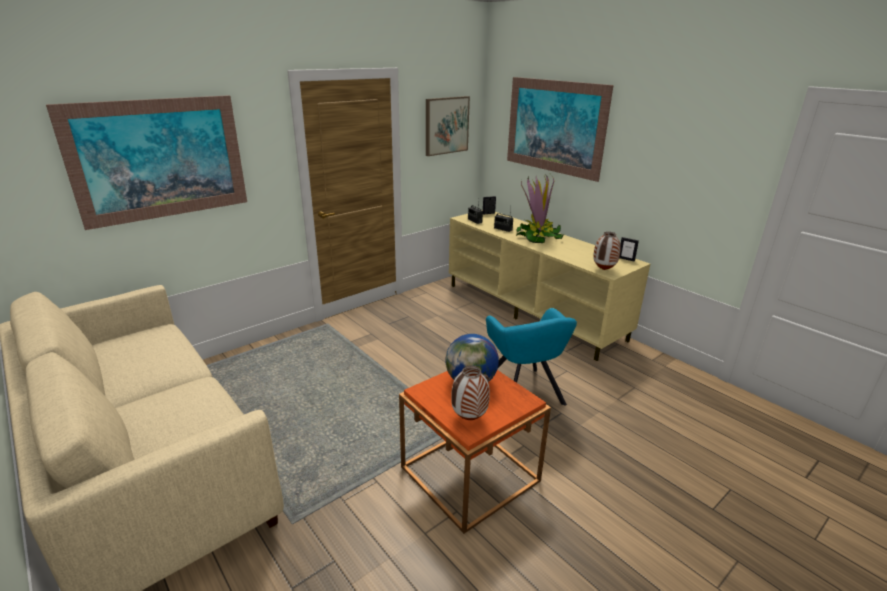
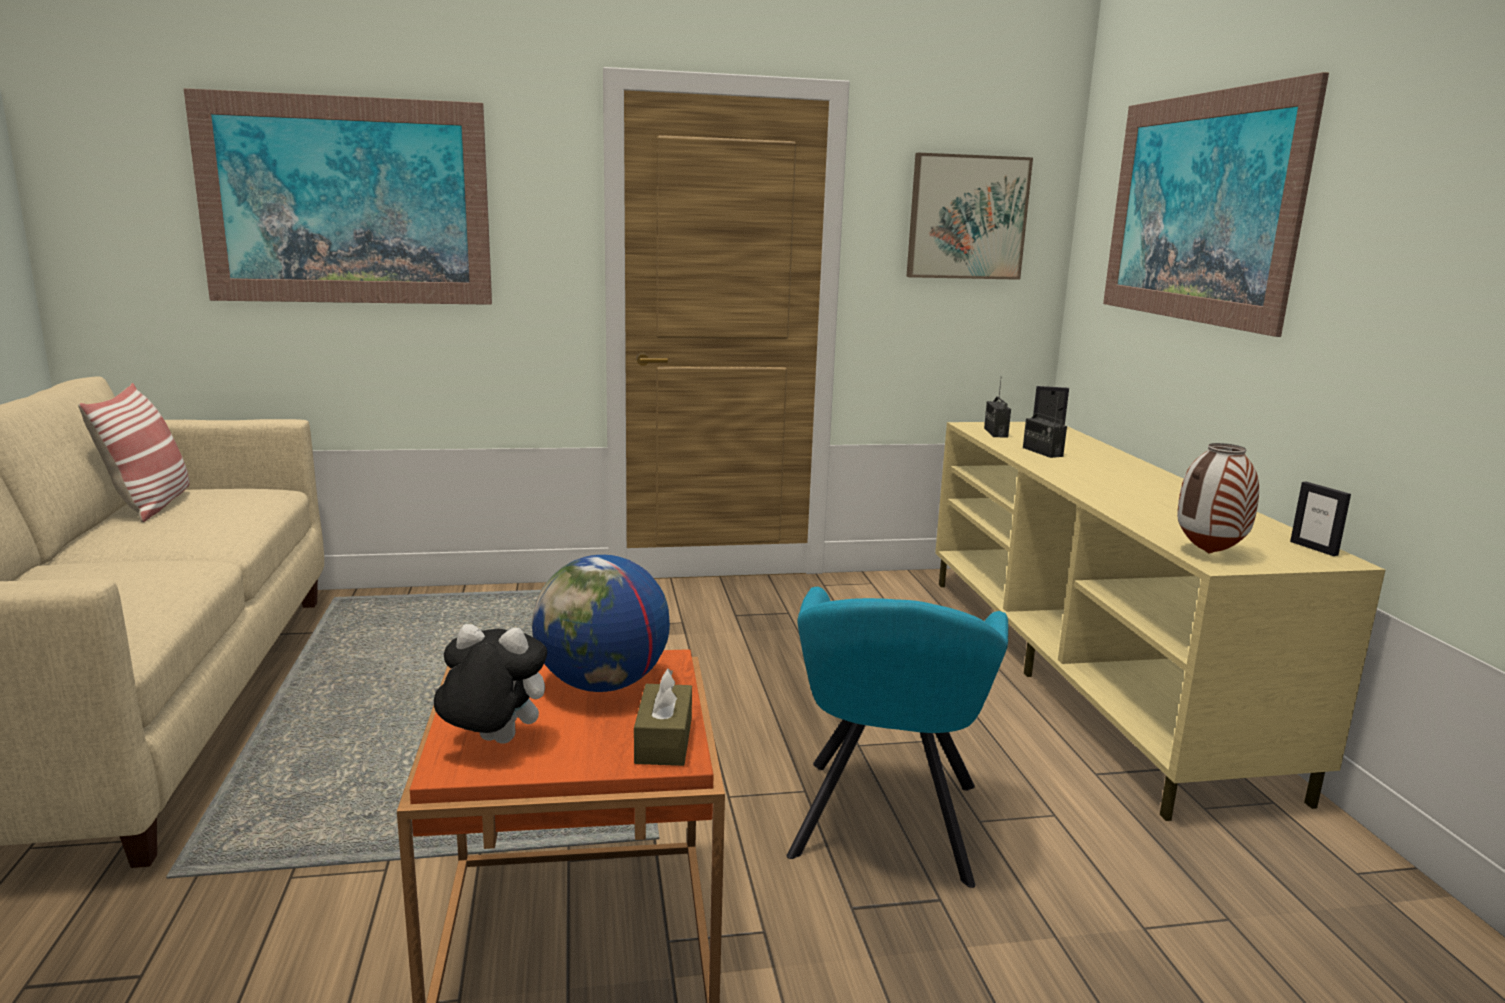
camera: 30 degrees right, 10 degrees down
vase [451,365,490,420] -> plush toy [434,624,547,744]
potted plant [516,174,564,243] -> none
none -> pillow [78,383,189,522]
none -> brown tissue box [634,669,692,766]

